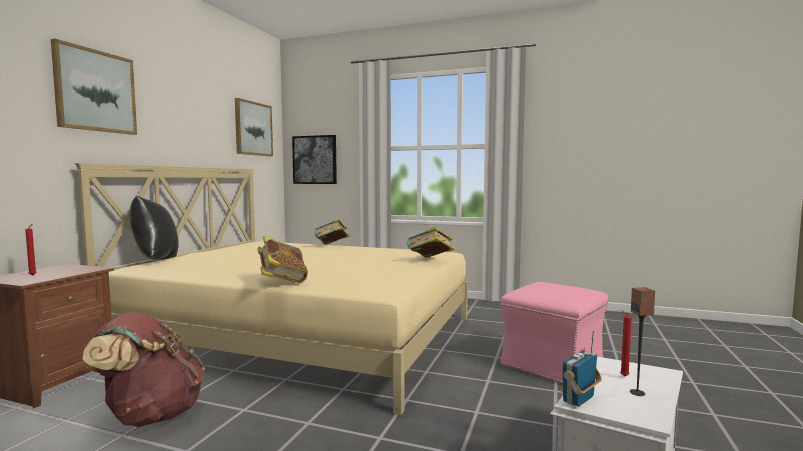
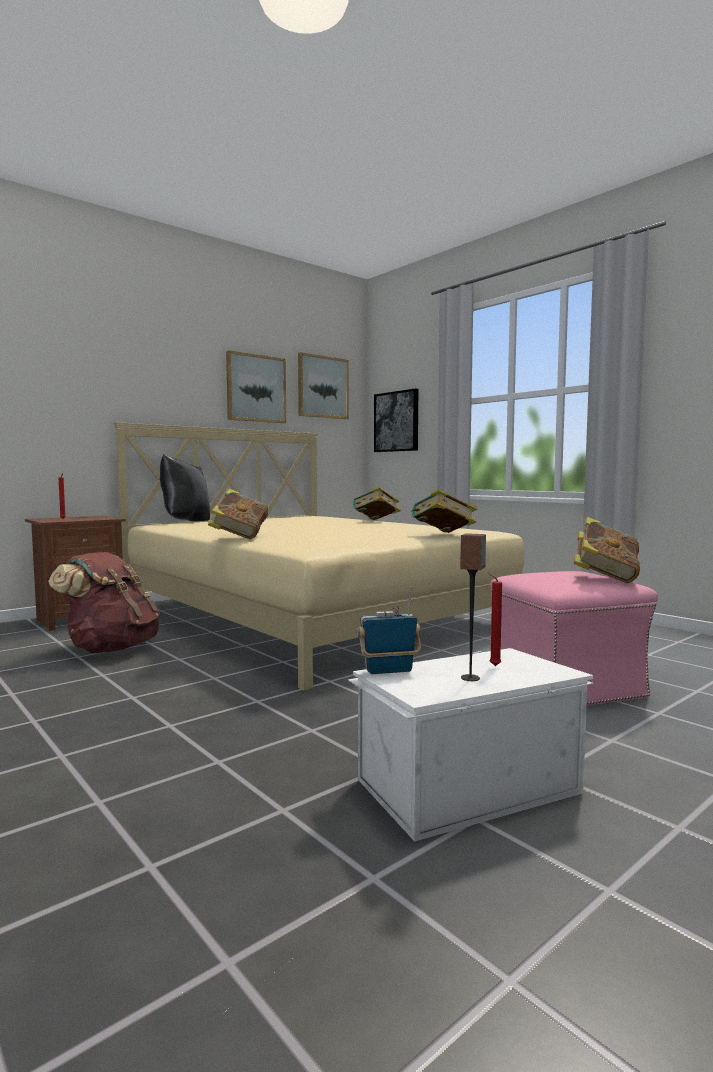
camera: 30 degrees right, 0 degrees up
picture [51,39,137,135] -> picture moved to [226,350,286,423]
none -> book [573,517,640,583]

